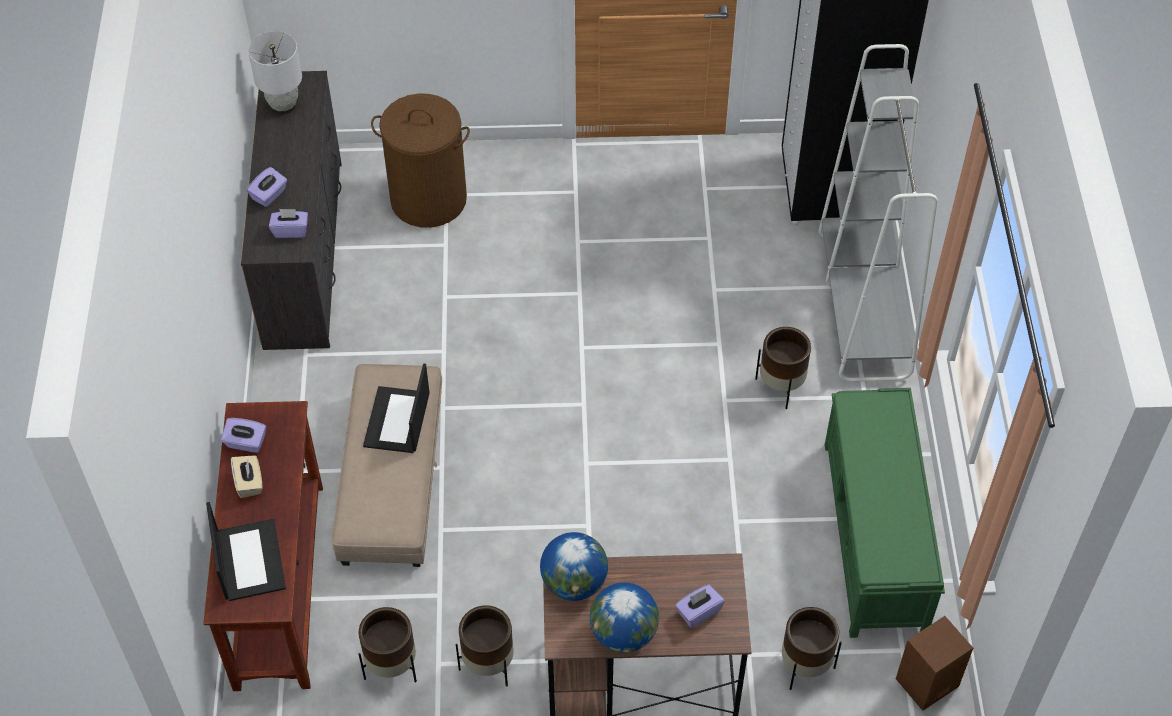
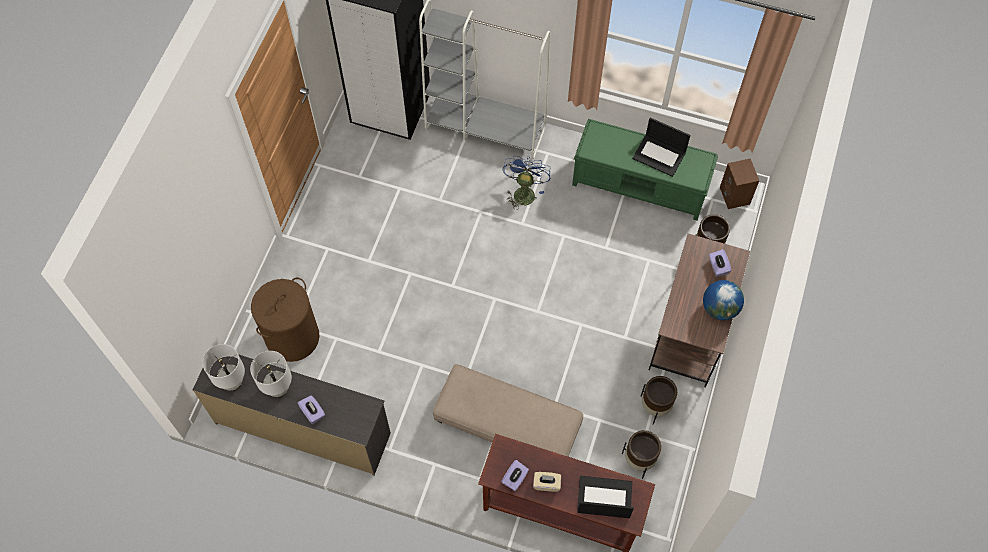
camera: 70 degrees left, 10 degrees up
purple tissue box [269,209,308,238] -> none
laptop [363,364,430,453] -> laptop moved to [632,118,690,177]
globe [540,532,608,601] -> none
brown planter [755,327,811,409] -> blue fan [503,156,550,210]
none -> white table lamp [250,351,292,398]

